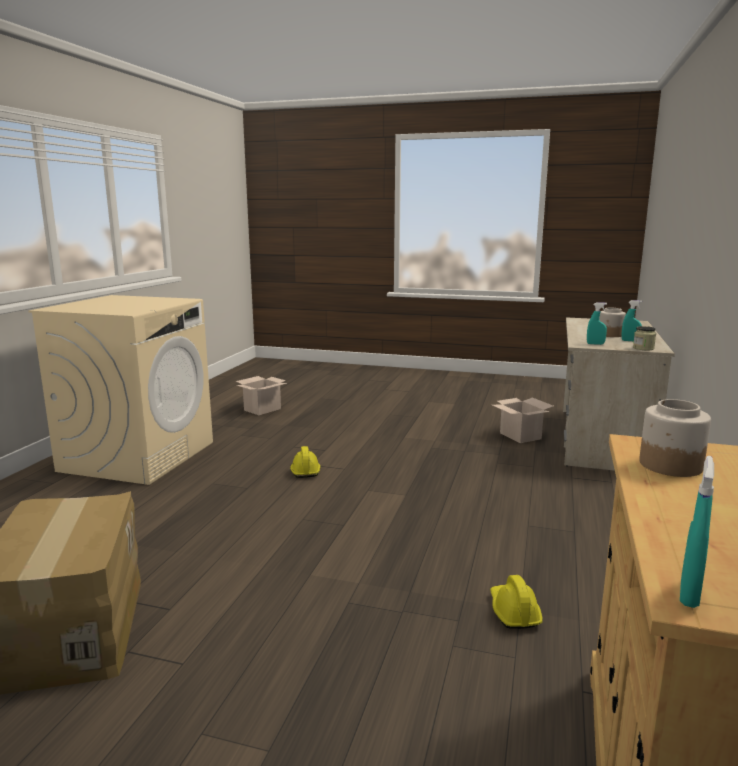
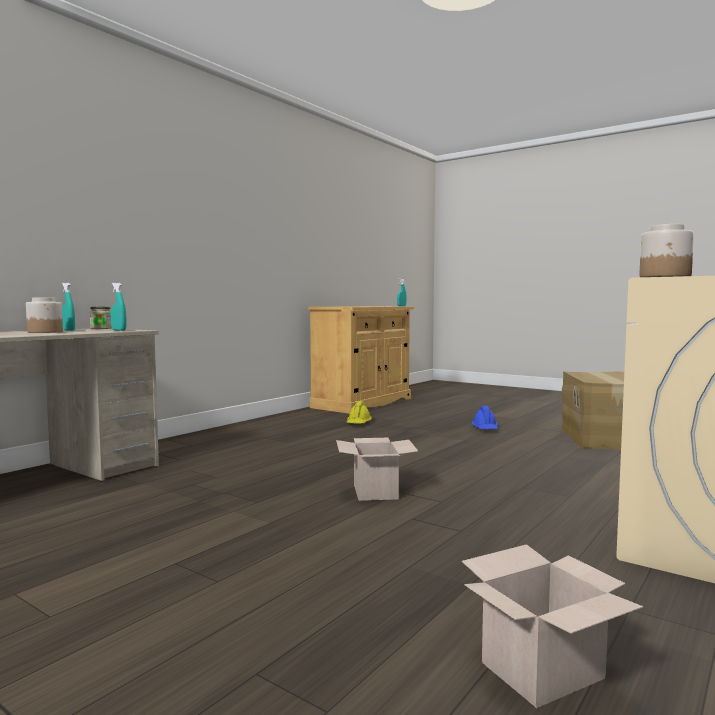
camera: 160 degrees left, 10 degrees down
yellow hard hat [290,446,321,478] -> none
cardboard box [492,397,553,443] -> cardboard box moved to [336,438,418,501]
jar [639,399,711,477] -> jar moved to [639,224,694,277]
none -> blue hard hat [472,406,498,429]

